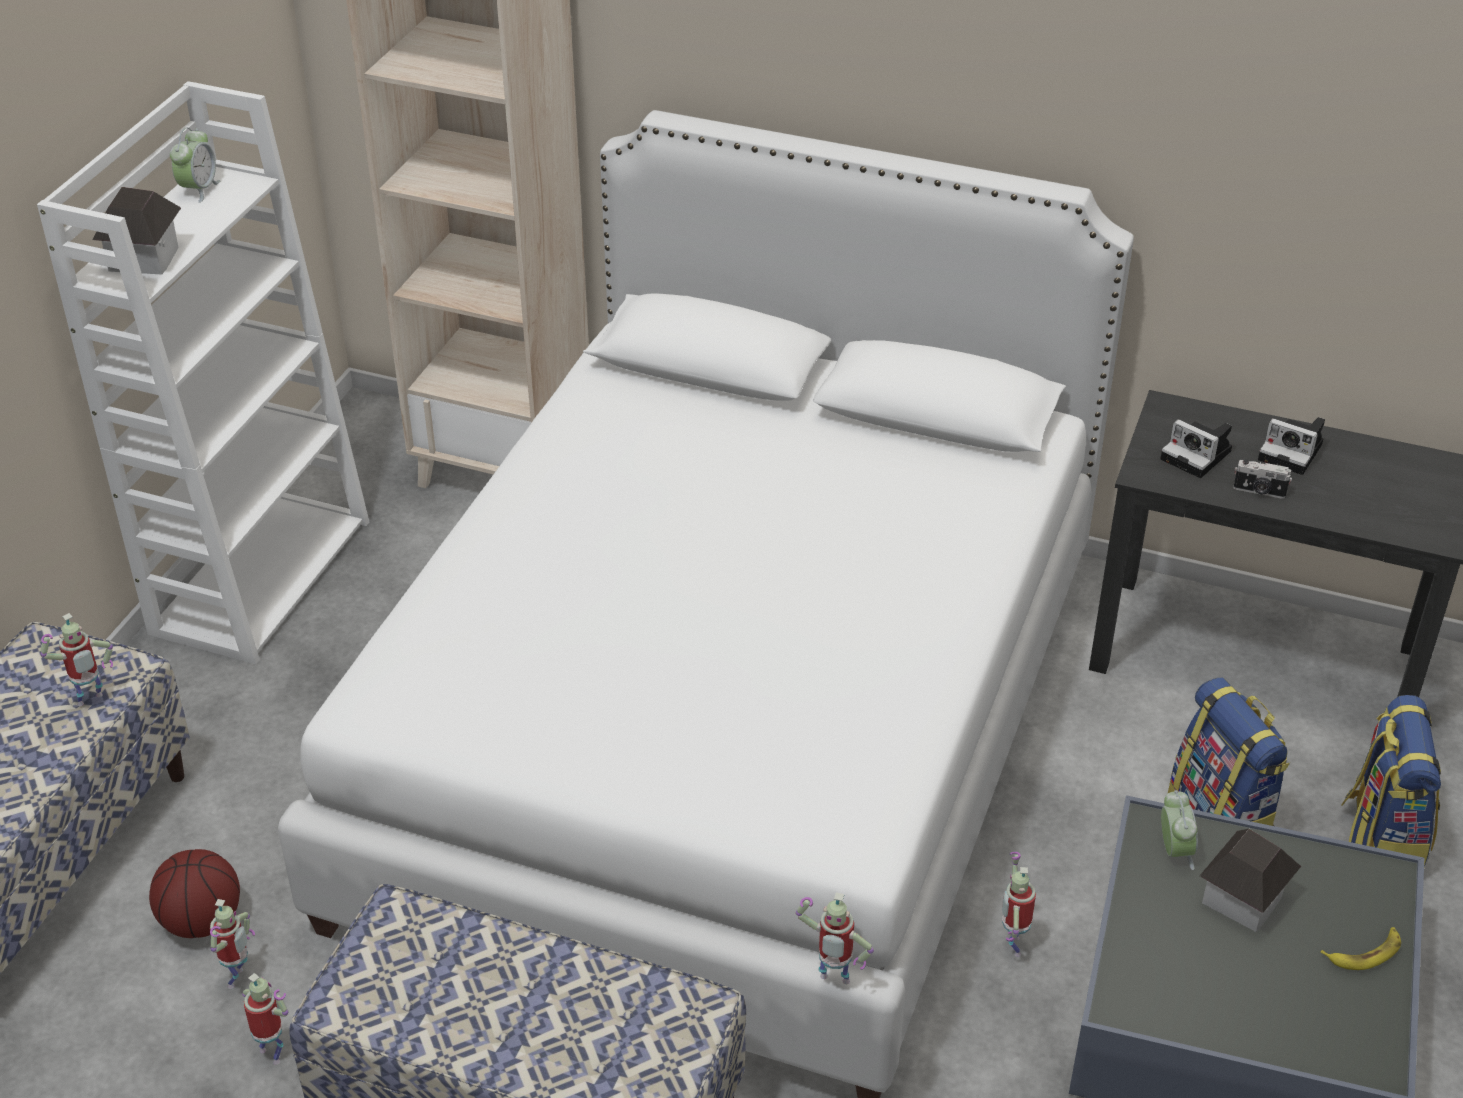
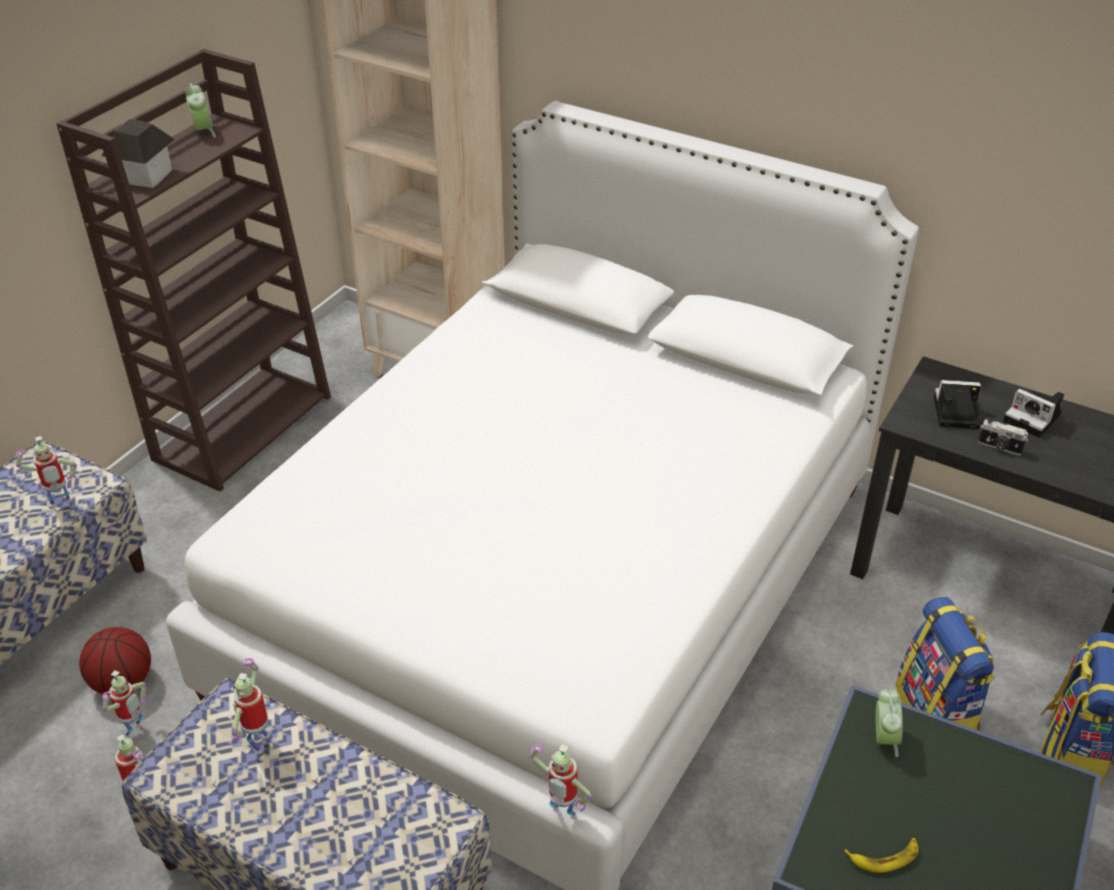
camera: 10 degrees right, 0 degrees up
white bookcase [37,81,369,664] -> brown bookcase [56,49,331,492]
alarm clock [170,128,220,203] -> alarm clock turned 45 degrees counterclockwise [185,83,216,138]
toy robot [1002,852,1036,957] -> toy robot moved to [232,658,270,754]
camera [1160,419,1232,478] -> camera turned 135 degrees clockwise [934,380,982,429]
toy house [1200,829,1301,932] -> none
banana [1320,927,1401,970] -> banana moved to [844,838,918,873]

